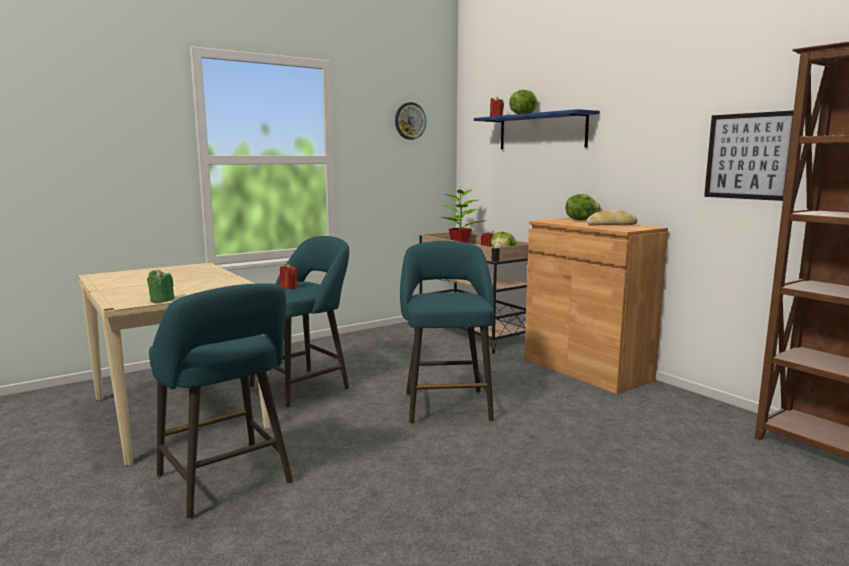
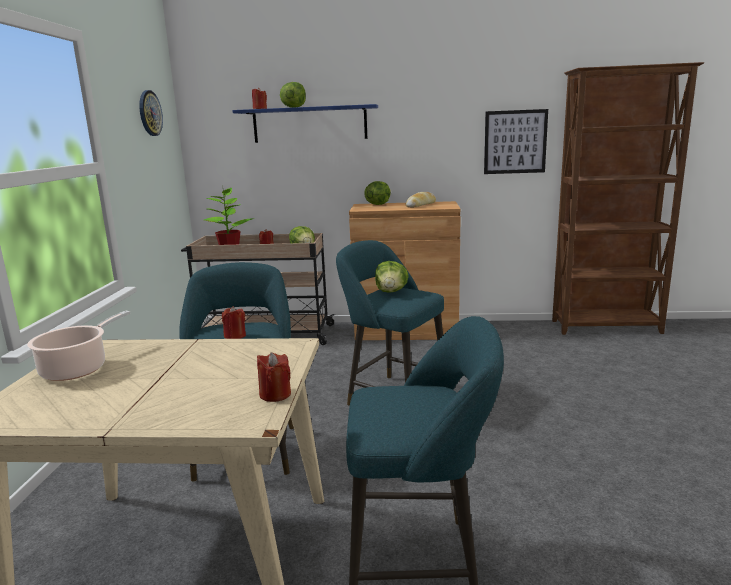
camera: 50 degrees left, 5 degrees up
green candle [147,269,175,303] -> red candle [257,352,291,402]
none -> cooking pot [27,311,130,381]
none -> lettuce [375,261,409,293]

